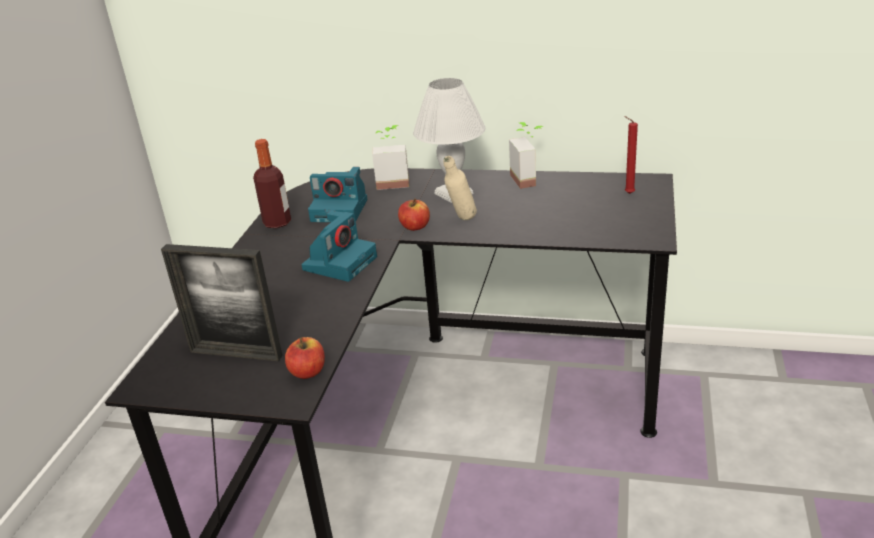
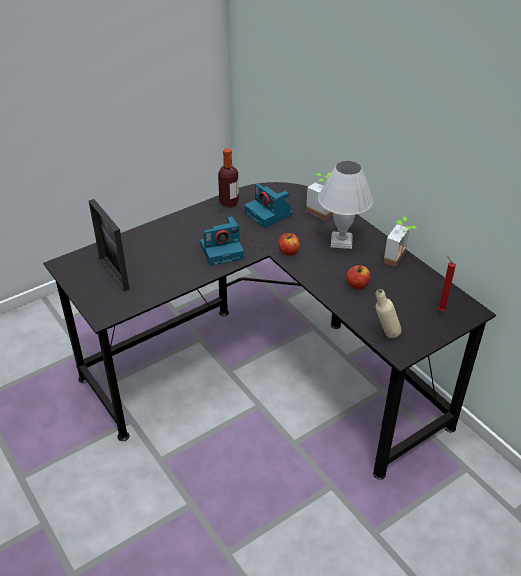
camera: 40 degrees right, 10 degrees up
apple [285,337,325,379] -> apple moved to [346,266,370,289]
beige bottle [443,156,477,220] -> beige bottle moved to [376,289,401,338]

